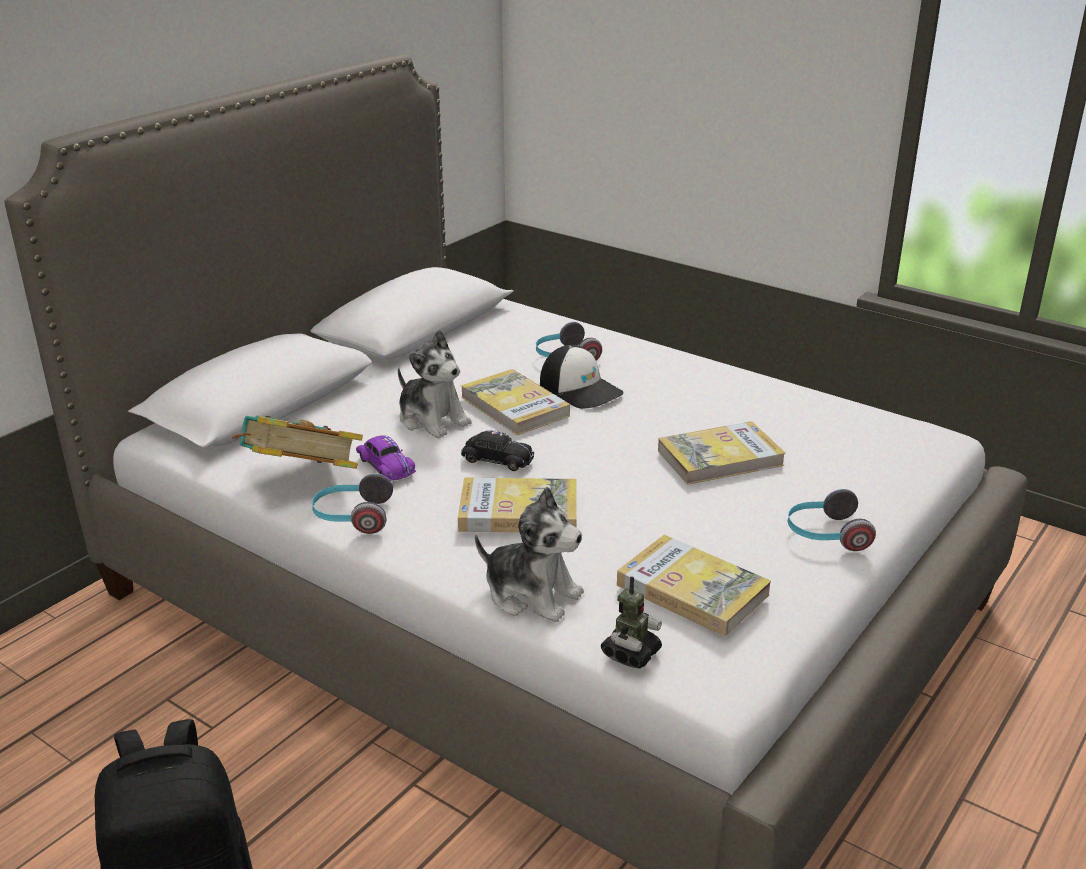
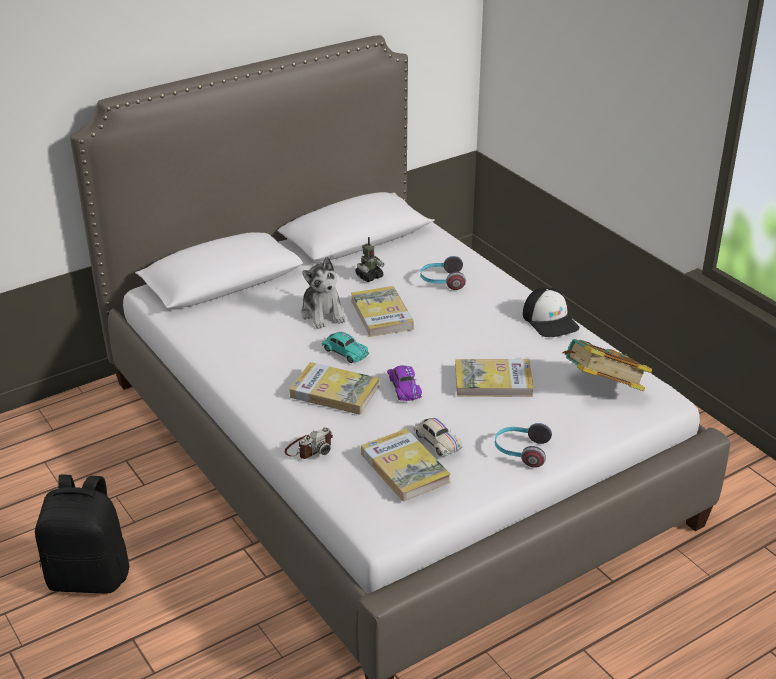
camera: 20 degrees right, 5 degrees up
book [232,416,363,469] -> book moved to [562,339,652,391]
headphones [312,473,393,534] -> none
purple toy car [356,436,416,481] -> purple toy car moved to [387,365,422,401]
black toy car [461,430,534,471] -> turquoise toy car [322,332,369,363]
plush toy [475,487,584,622] -> camera [285,427,333,459]
cap [540,345,623,409] -> cap moved to [523,287,579,337]
toy robot [601,576,662,668] -> toy robot moved to [355,237,384,282]
none -> white toy car [413,418,463,456]

